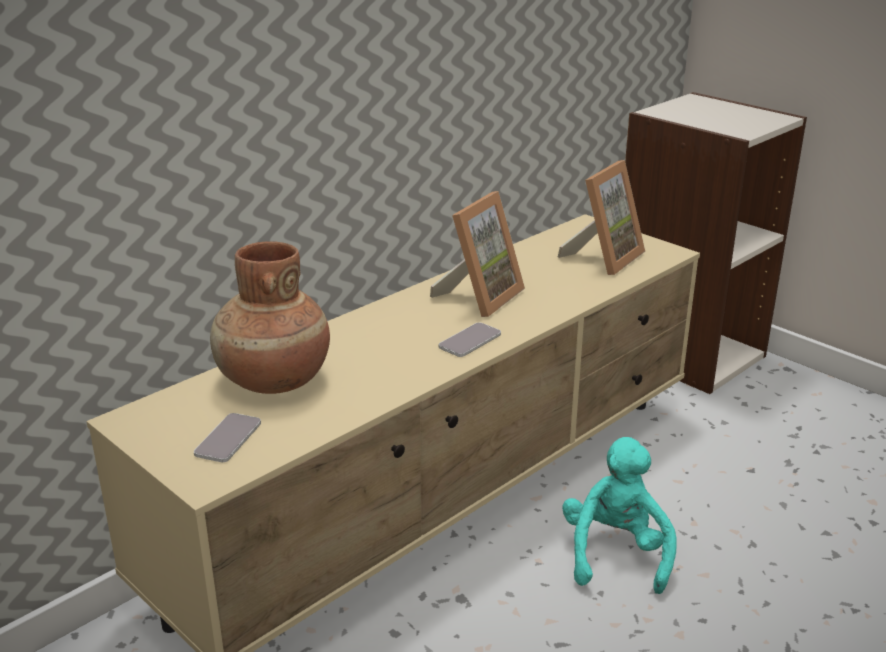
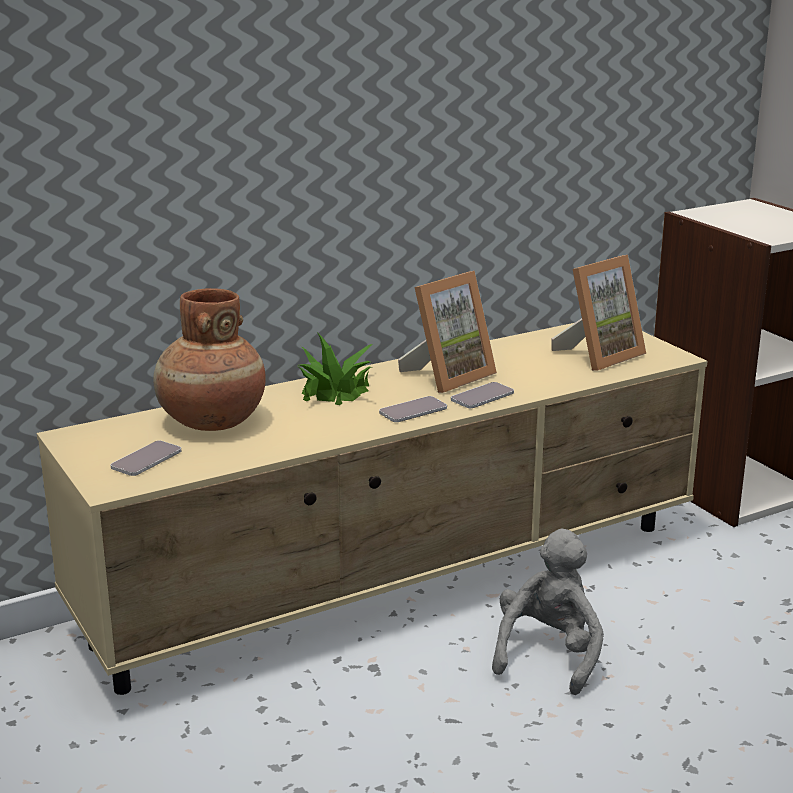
camera: 15 degrees right, 5 degrees down
turquoise plush toy [562,437,677,594] -> grey plush toy [492,529,604,695]
none -> potted plant [299,332,372,405]
none -> phone [451,382,514,408]

